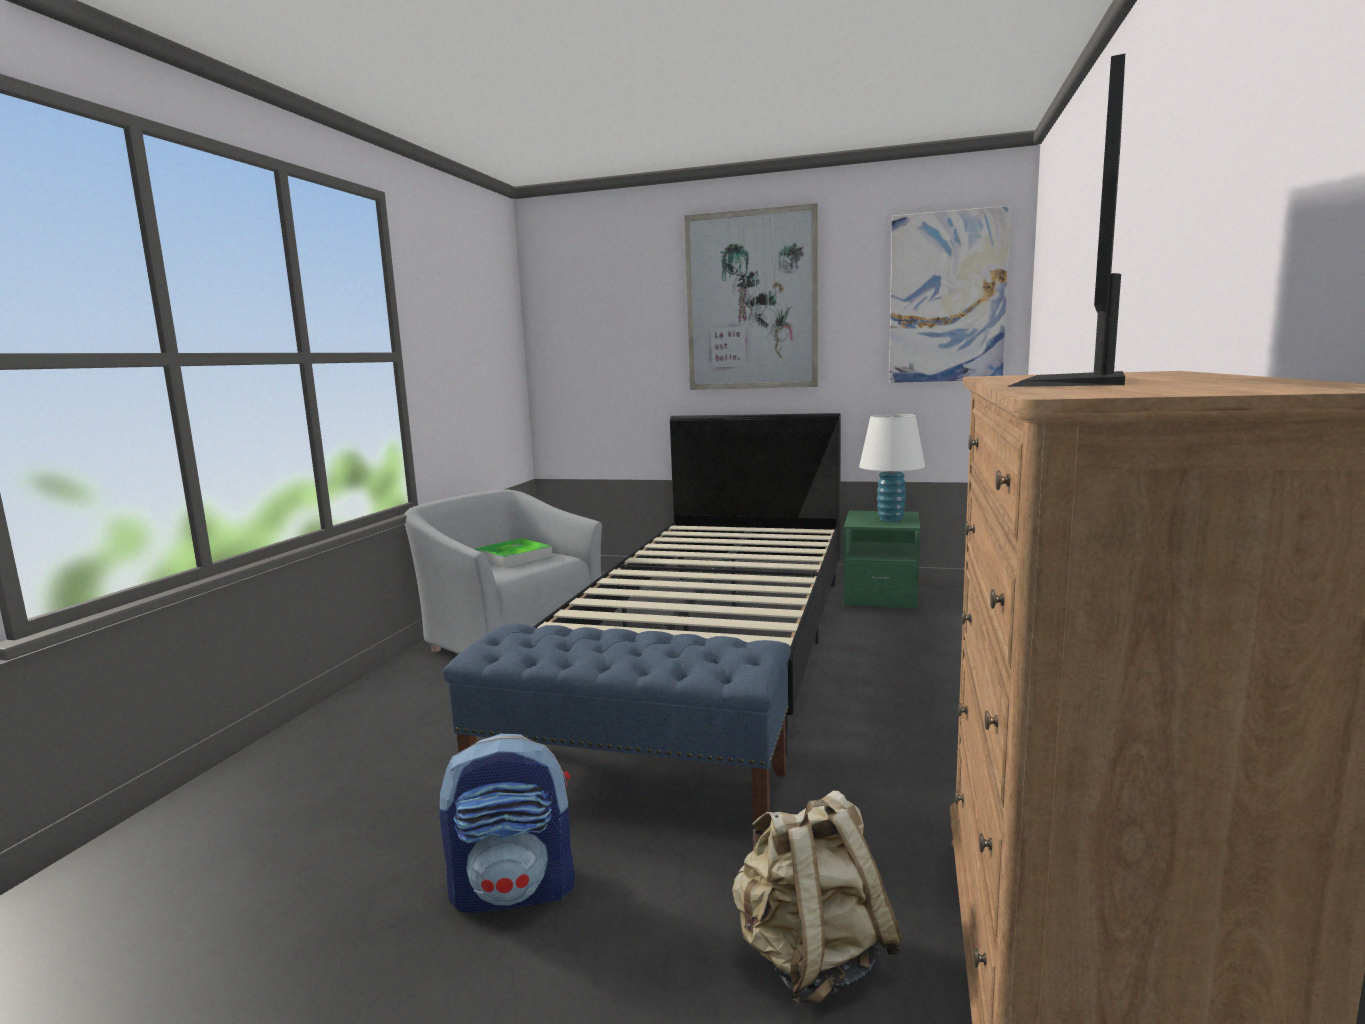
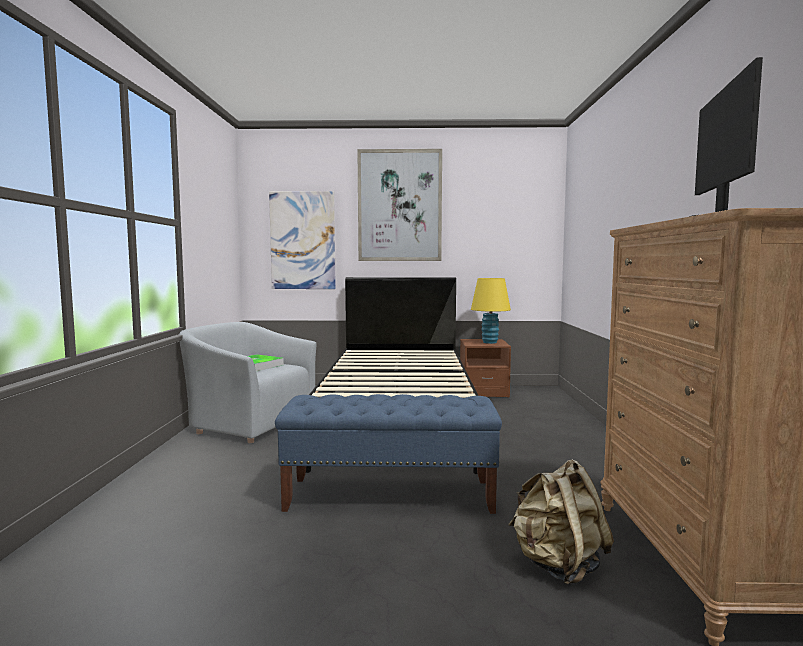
camera: 15 degrees left, 5 degrees down
backpack [439,733,575,913] -> none
green nightstand [843,511,920,609] -> brown nightstand [460,339,511,398]
white table lamp [859,414,925,522] -> yellow table lamp [471,278,511,344]
picture [889,206,1011,383] -> picture moved to [269,191,336,289]

